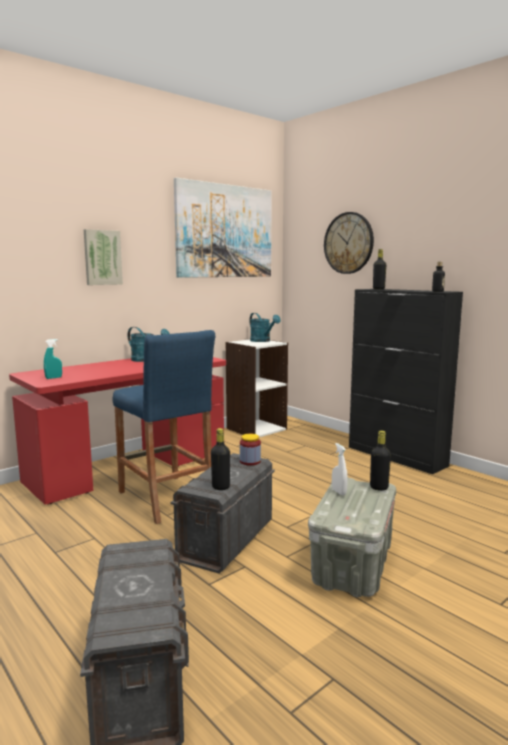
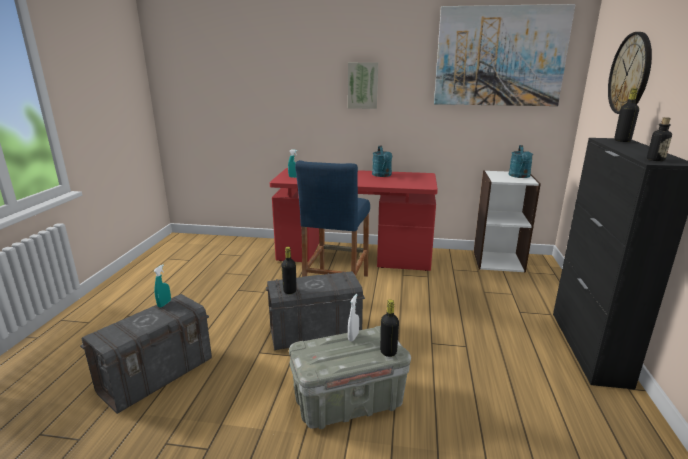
camera: 50 degrees right, 10 degrees up
jar [240,434,261,465] -> none
none -> turquoise spray bottle [154,264,171,308]

